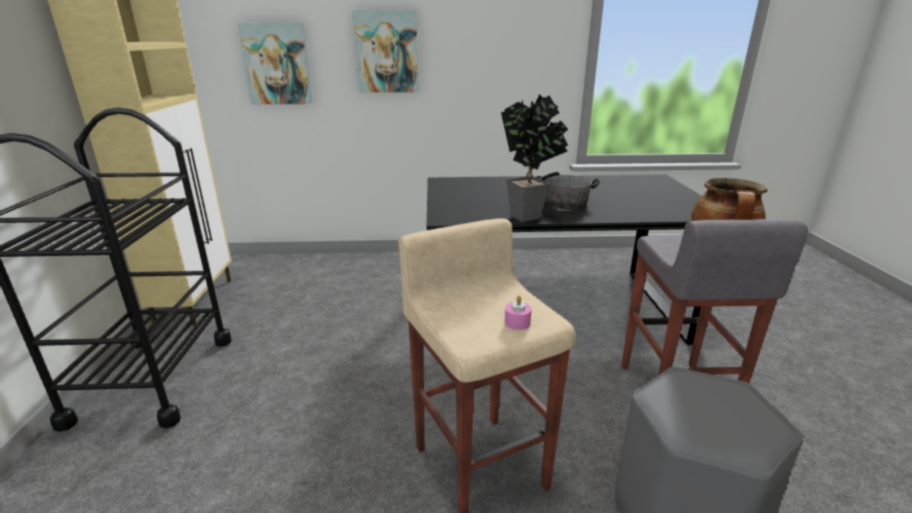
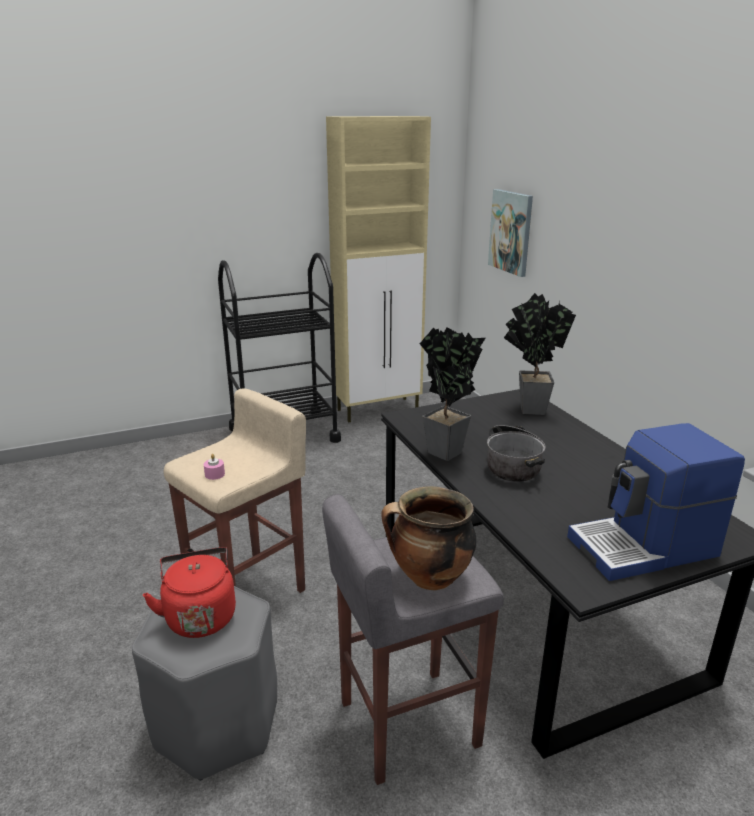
camera: 70 degrees right, 0 degrees up
picture [353,10,419,93] -> none
none -> red kettle [143,547,236,638]
none -> potted plant [504,293,576,415]
none -> coffee machine [567,423,745,581]

